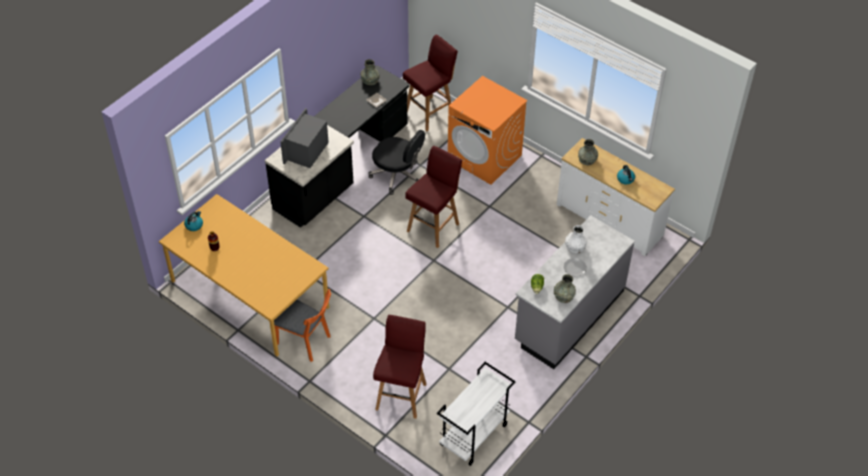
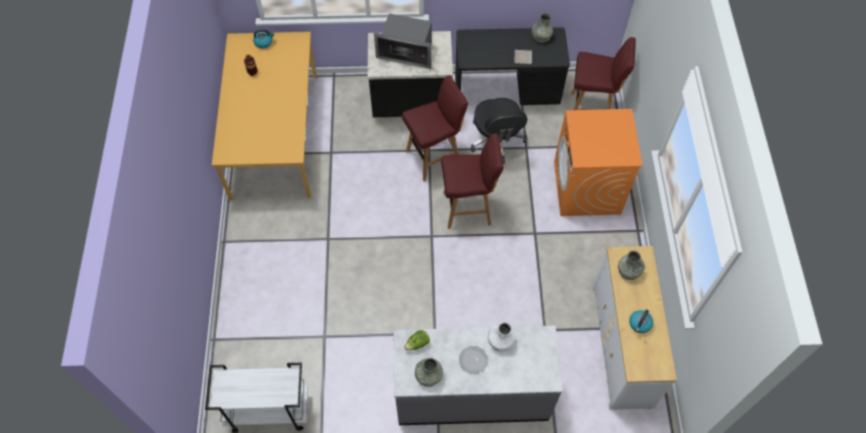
camera: 50 degrees right, 10 degrees up
orange chair [274,289,331,362] -> none
microwave [280,108,329,168] -> microwave turned 150 degrees counterclockwise [374,13,432,69]
red stool [373,315,426,419] -> red stool moved to [402,75,468,182]

